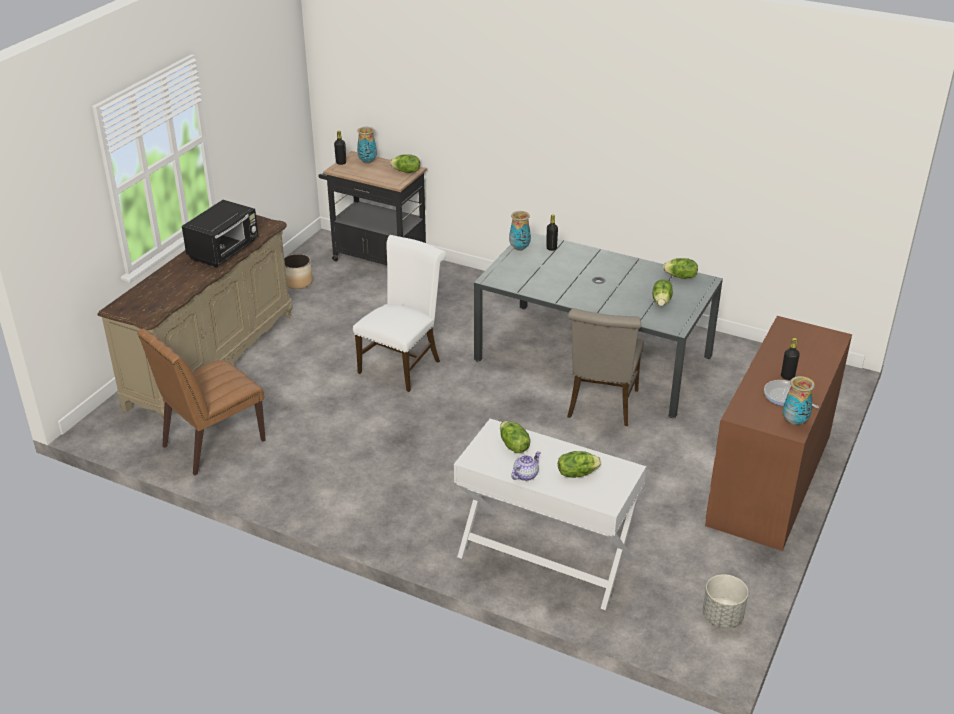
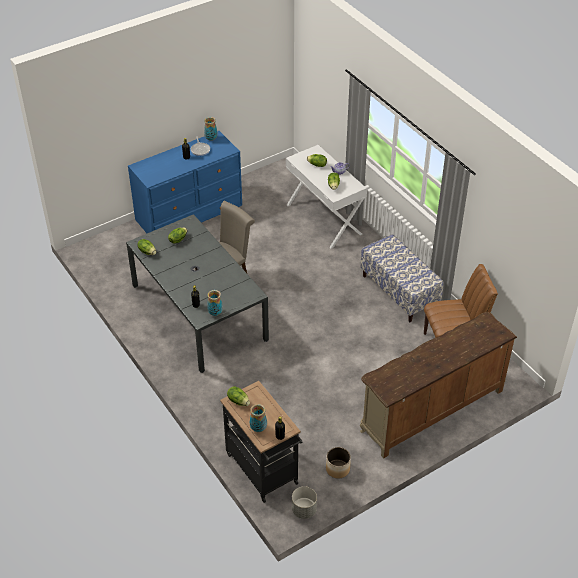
camera: 150 degrees left, 10 degrees up
black microwave [182,200,258,267] -> none
white chair [353,235,446,392] -> none
grey planter [703,574,748,628] -> grey planter moved to [292,486,317,519]
brown dresser [705,316,852,551] -> blue dresser [128,131,242,233]
none -> bench [360,234,444,322]

